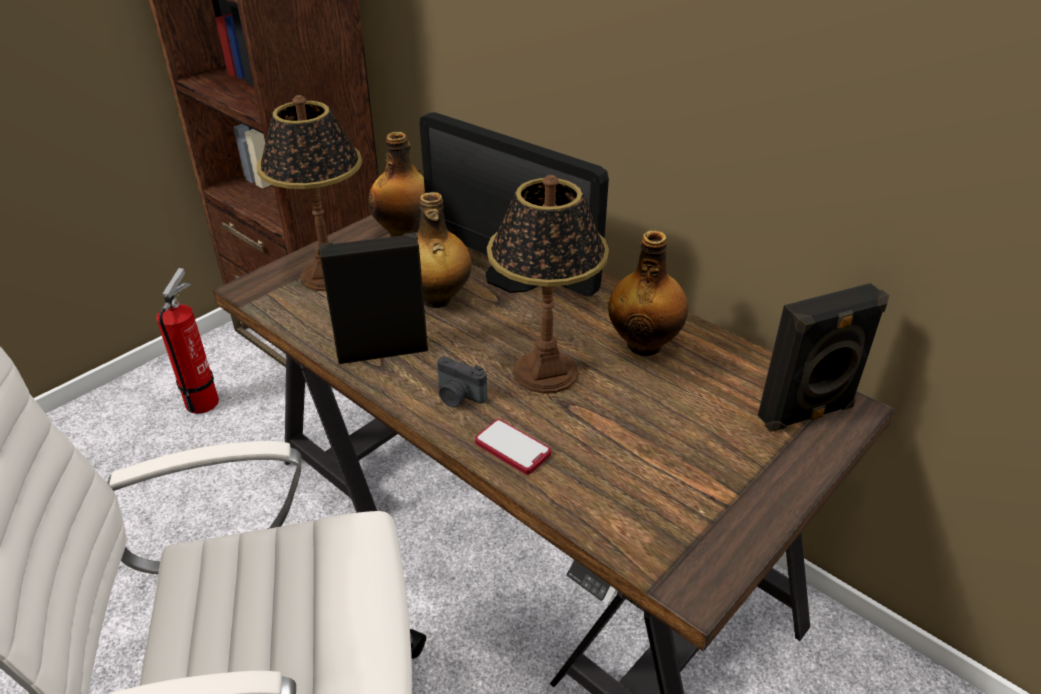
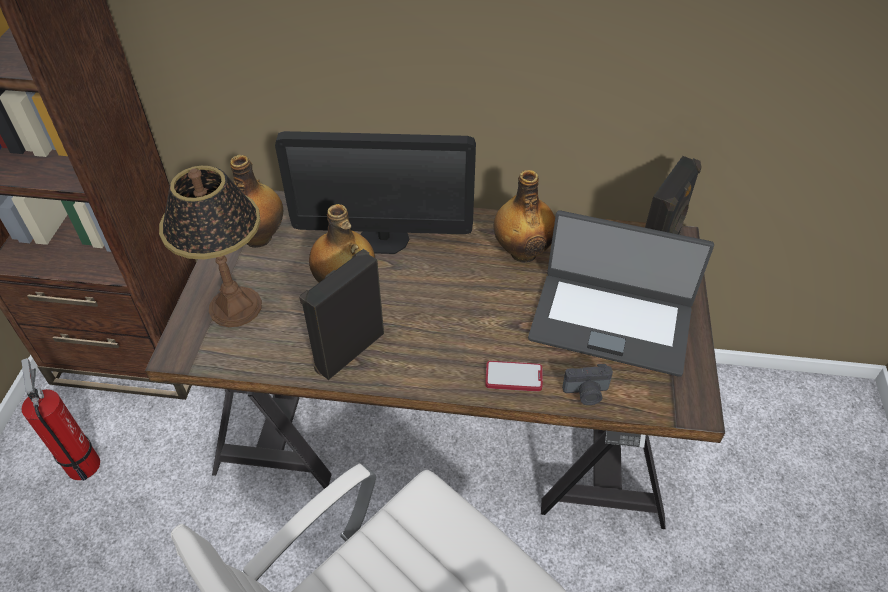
camera: 35 degrees left, 10 degrees up
camera [437,356,487,407] -> camera moved to [562,364,613,405]
table lamp [487,175,609,394] -> none
none -> laptop [528,210,714,377]

